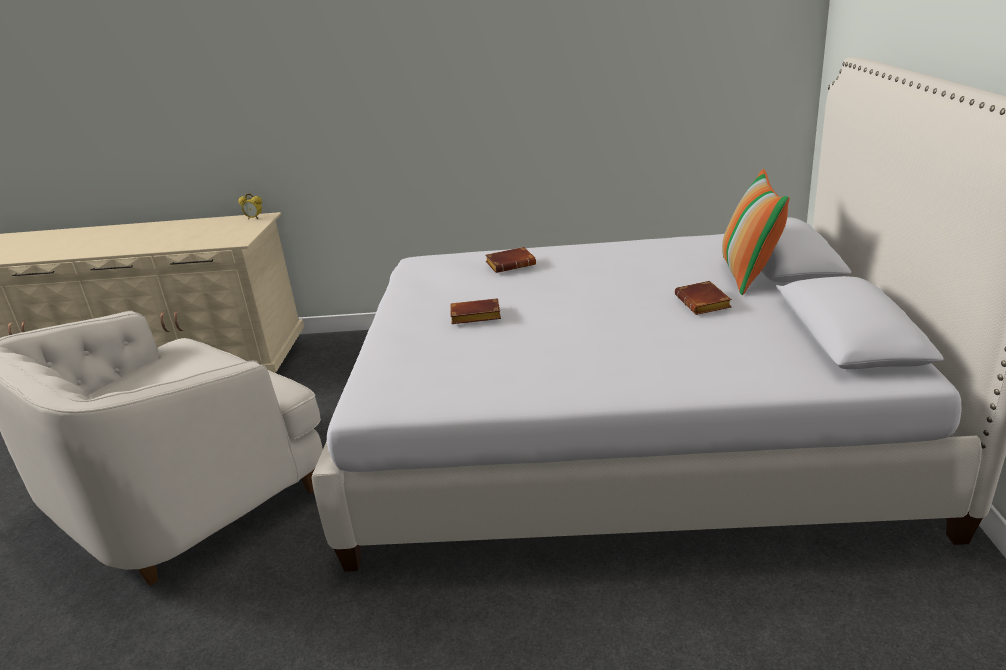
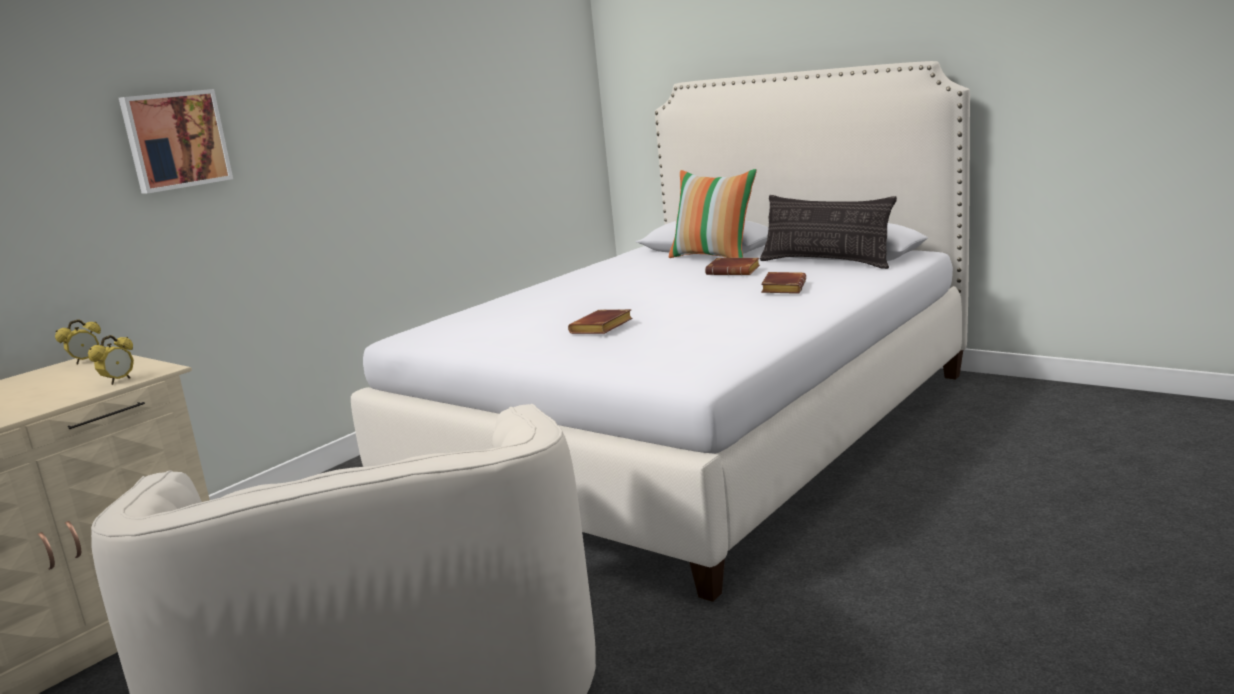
camera: 55 degrees left, 10 degrees down
brown book [485,247,536,273] -> brown book moved to [761,272,806,294]
none -> alarm clock [88,335,134,385]
none -> picture [119,89,233,194]
none -> pillow [760,195,897,269]

